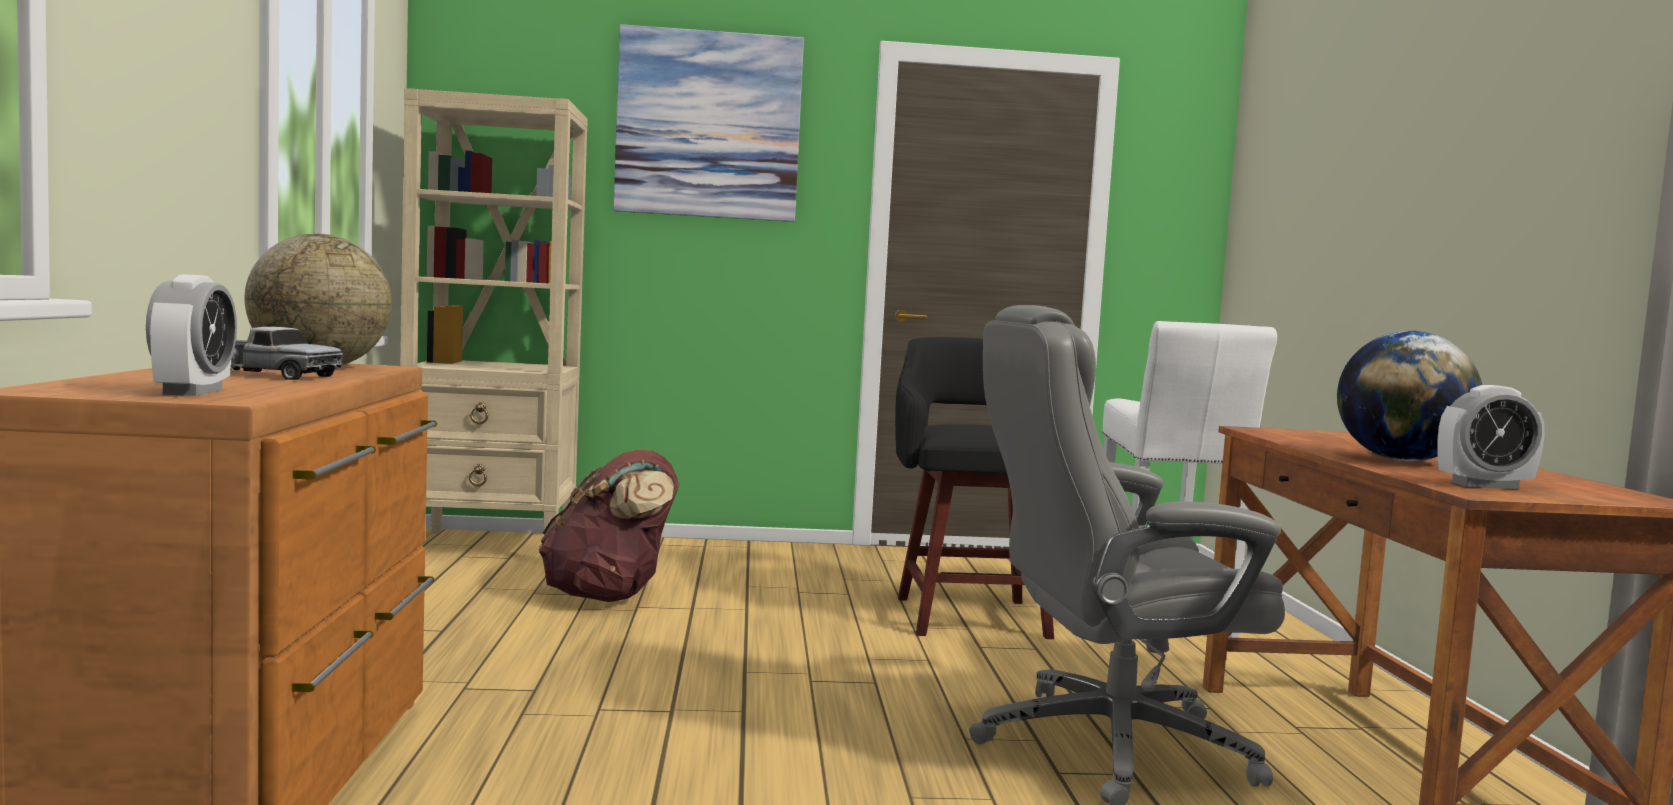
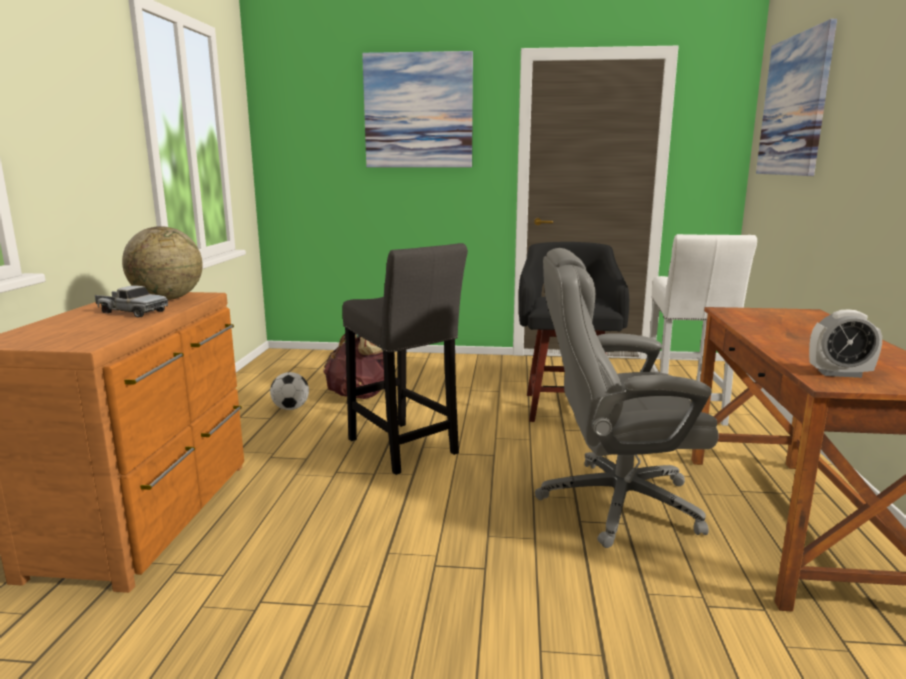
camera: 10 degrees right, 10 degrees up
alarm clock [146,274,237,396] -> none
beige bookcase [400,88,588,534] -> none
globe [1337,331,1482,462] -> none
none -> football [270,372,309,410]
none -> grey stool [342,243,468,475]
none -> picture [756,19,837,176]

